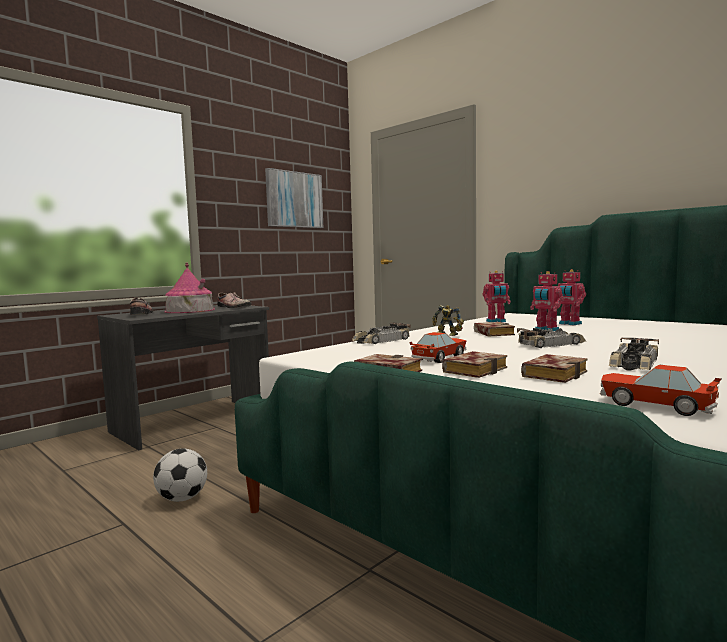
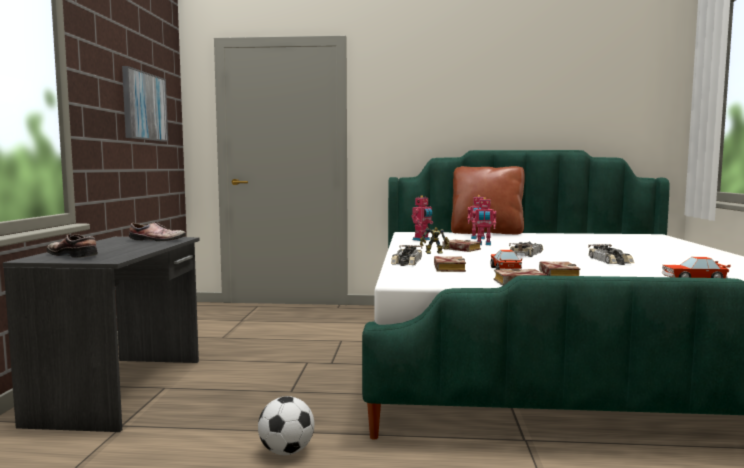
camera: 40 degrees left, 0 degrees up
toy house [164,263,215,313] -> none
book [521,354,588,383] -> book moved to [434,256,466,272]
none -> brown pillow [451,166,525,235]

